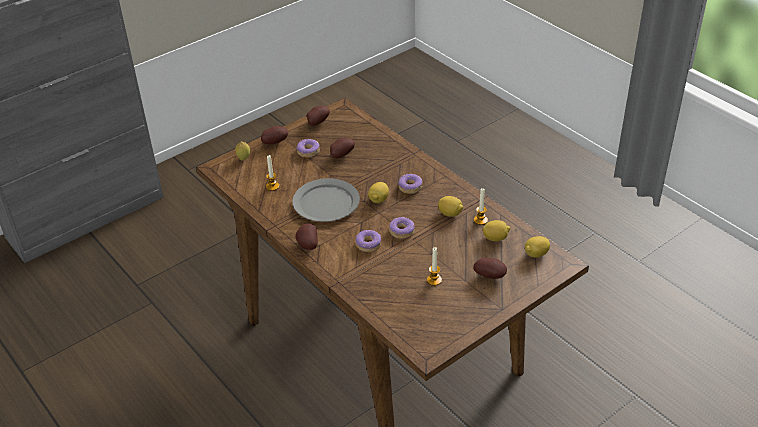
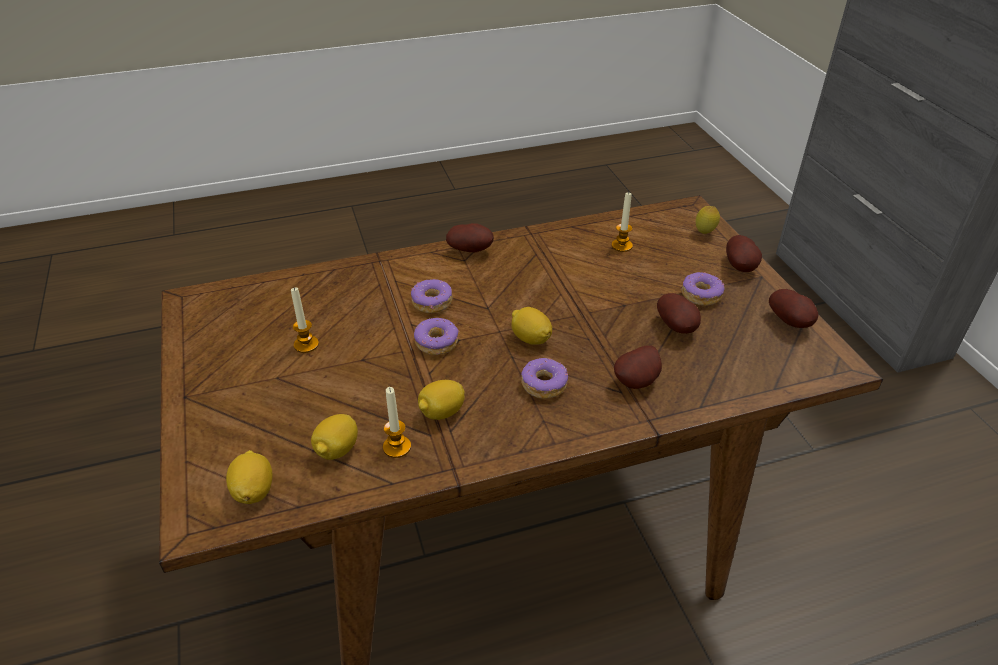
camera: 110 degrees right, 0 degrees up
grey plate [292,178,360,222] -> none
potato [473,258,507,279] -> potato moved to [614,346,662,389]

